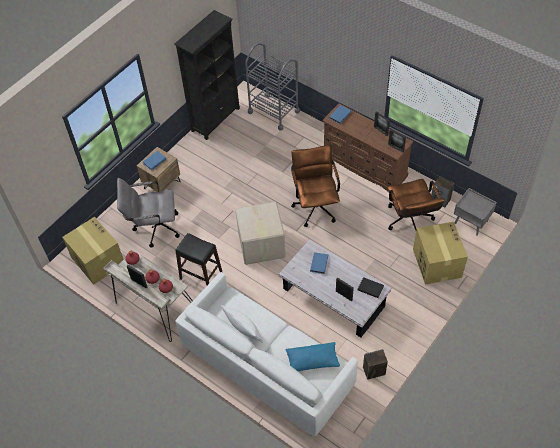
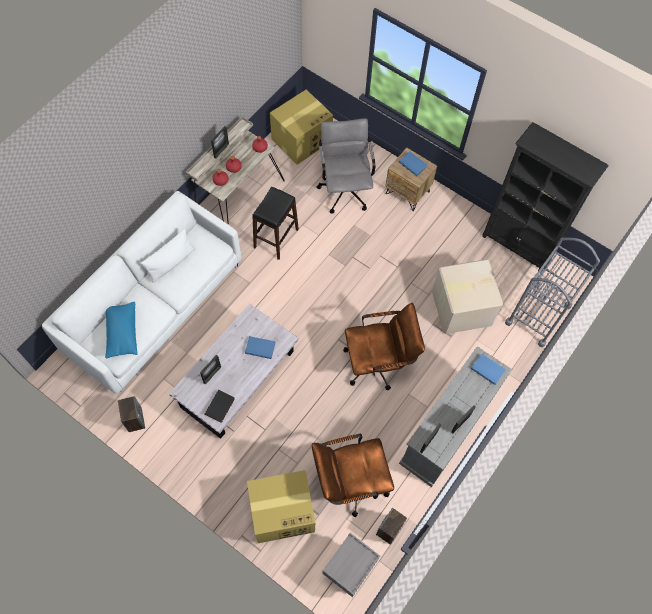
camera: 85 degrees right, 10 degrees up
cardboard box [235,202,286,265] -> cardboard box moved to [432,259,503,334]
brown dresser [322,103,414,191] -> grey dresser [399,346,512,487]

